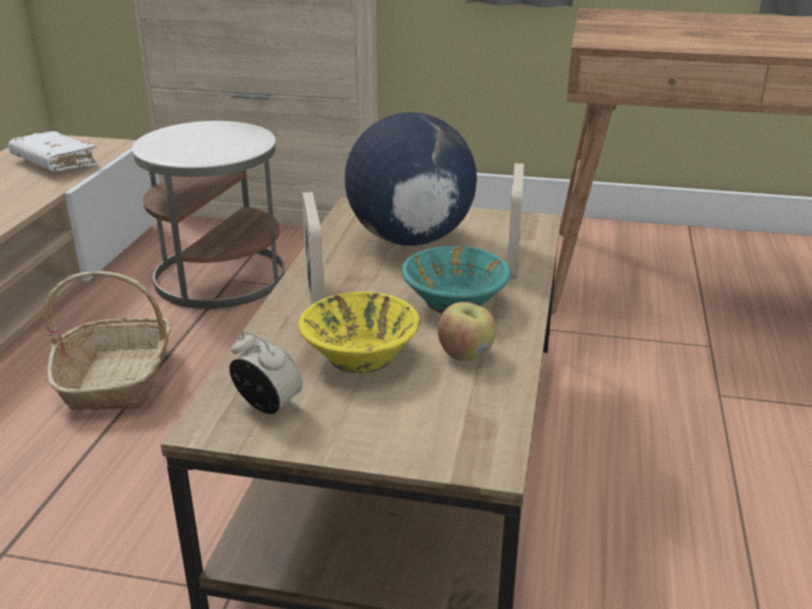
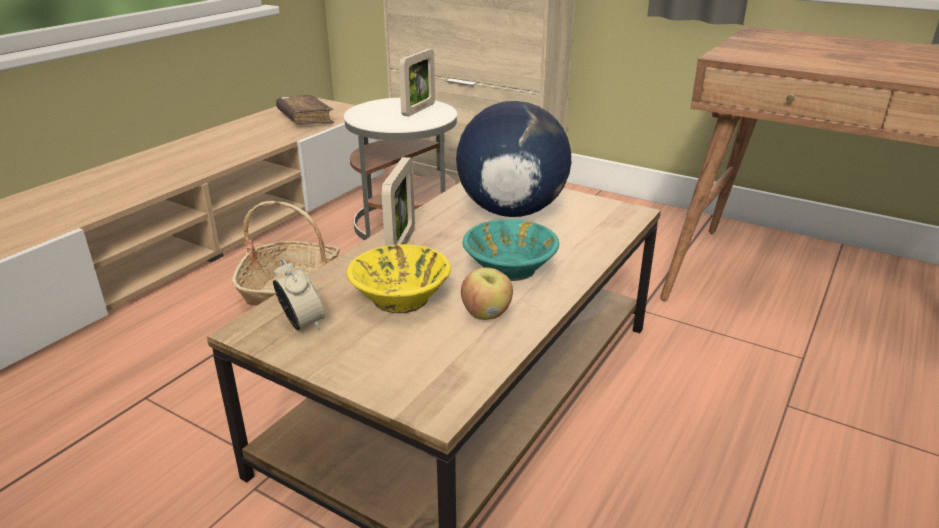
camera: 20 degrees right, 0 degrees up
white book [8,131,99,171] -> brown book [276,95,334,125]
picture frame [507,163,524,279] -> picture frame moved to [399,49,435,116]

